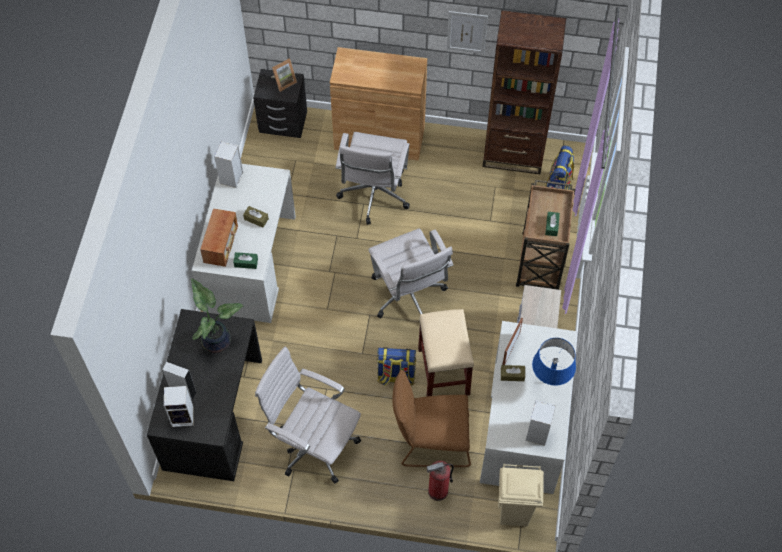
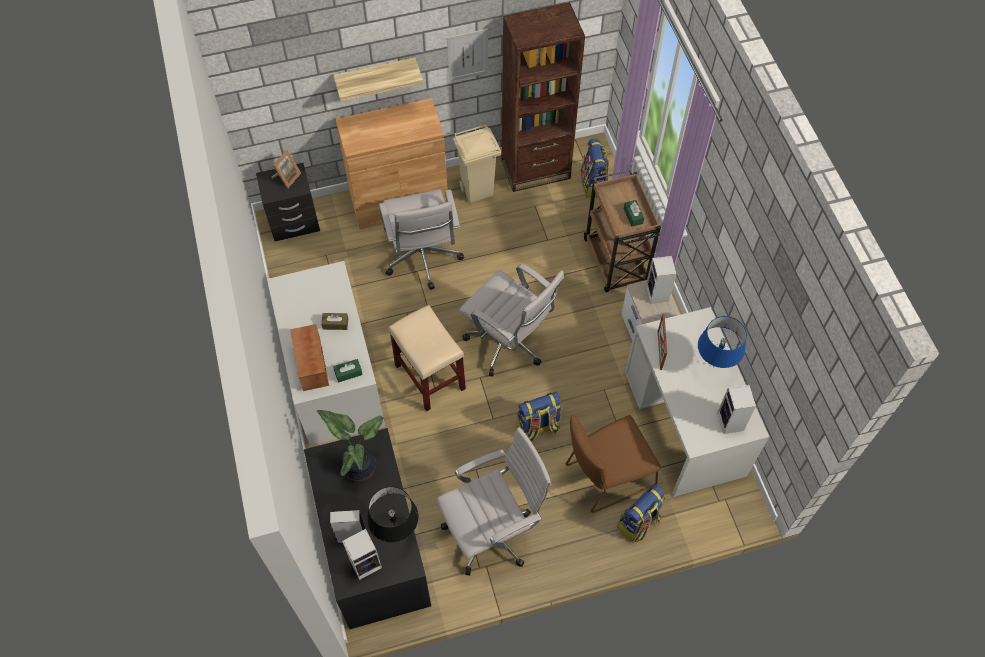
camera: 25 degrees left, 0 degrees up
speaker [214,141,243,188] -> speaker moved to [646,256,677,304]
white office chair [255,347,361,484] -> white office chair turned 150 degrees clockwise [437,427,551,576]
beige stool [418,309,474,396] -> beige stool moved to [389,305,466,412]
fire extinguisher [427,461,454,501] -> backpack [617,484,666,543]
beige trash can [498,464,544,526] -> beige trash can moved to [453,124,501,203]
brown tissue box [501,365,525,381] -> none
none -> shelf [333,57,423,101]
none -> black table lamp [367,486,419,542]

